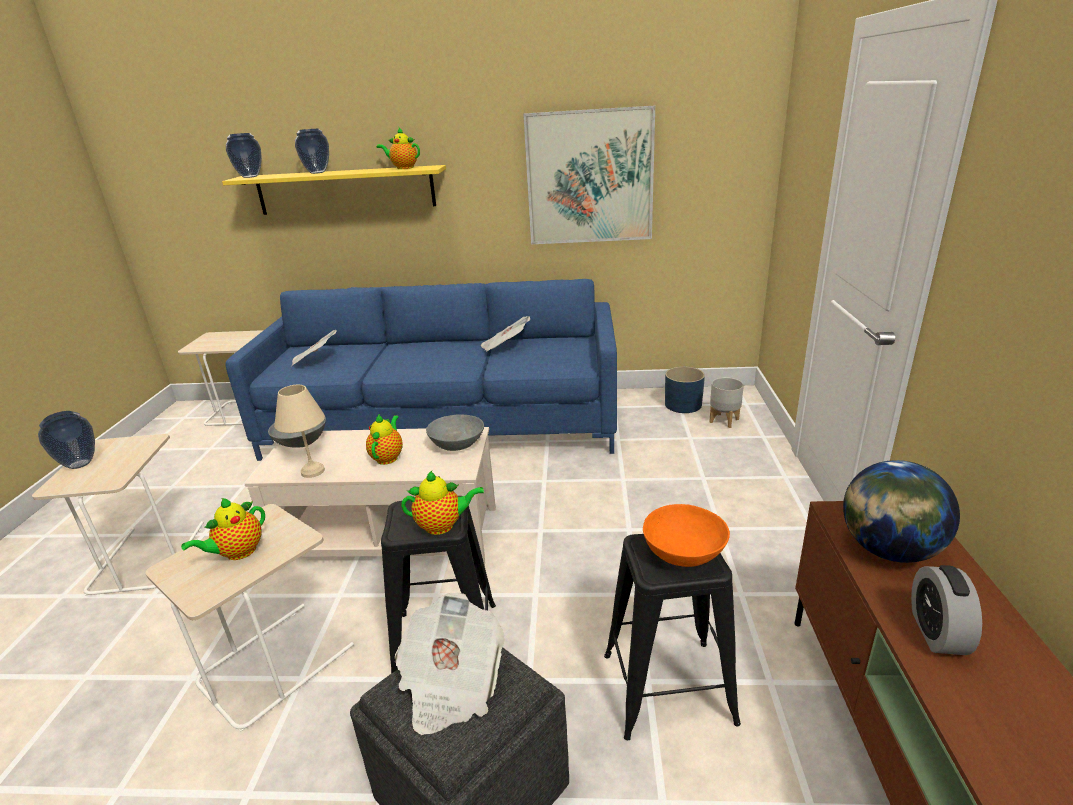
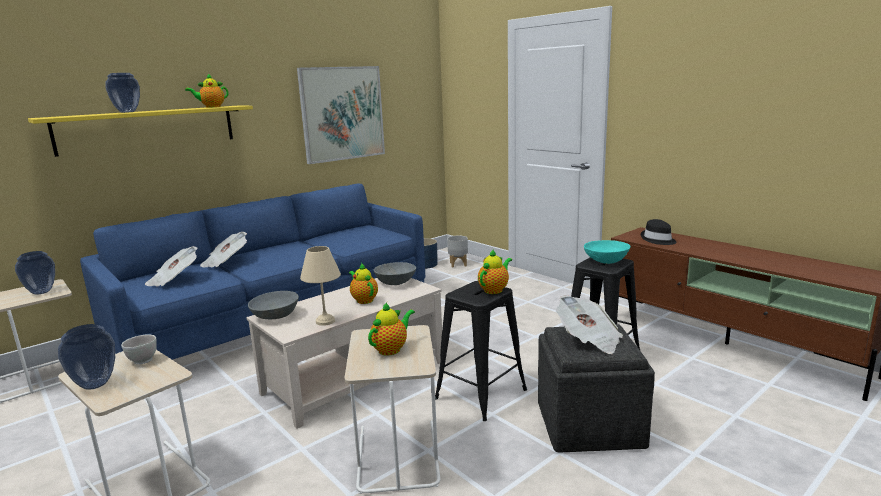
camera: 45 degrees left, 10 degrees down
teapot [181,498,265,560] -> teapot turned 135 degrees counterclockwise [368,302,415,356]
vase [226,133,262,178] -> vase moved to [15,251,55,295]
newspaper [481,316,530,352] -> newspaper moved to [200,232,247,268]
orange bowl [643,504,730,567] -> turquoise bowl [584,240,630,264]
globe [843,460,960,563] -> black hat [641,219,676,245]
alarm clock [911,565,982,655] -> none
none -> white bowl [121,334,157,365]

